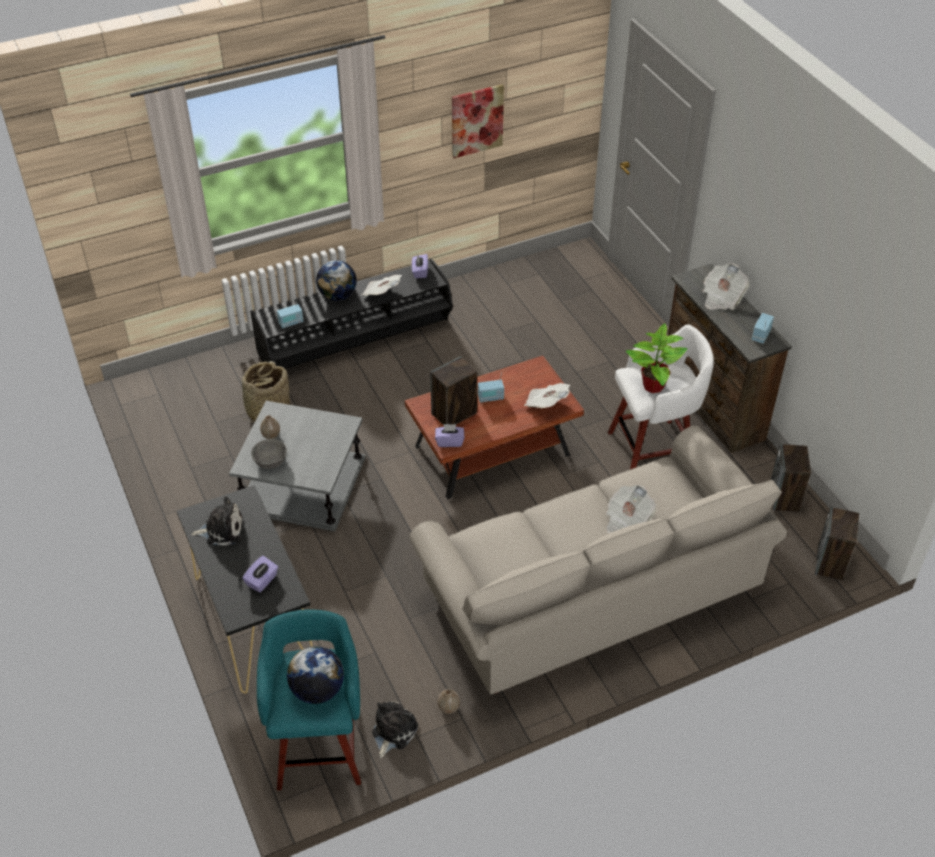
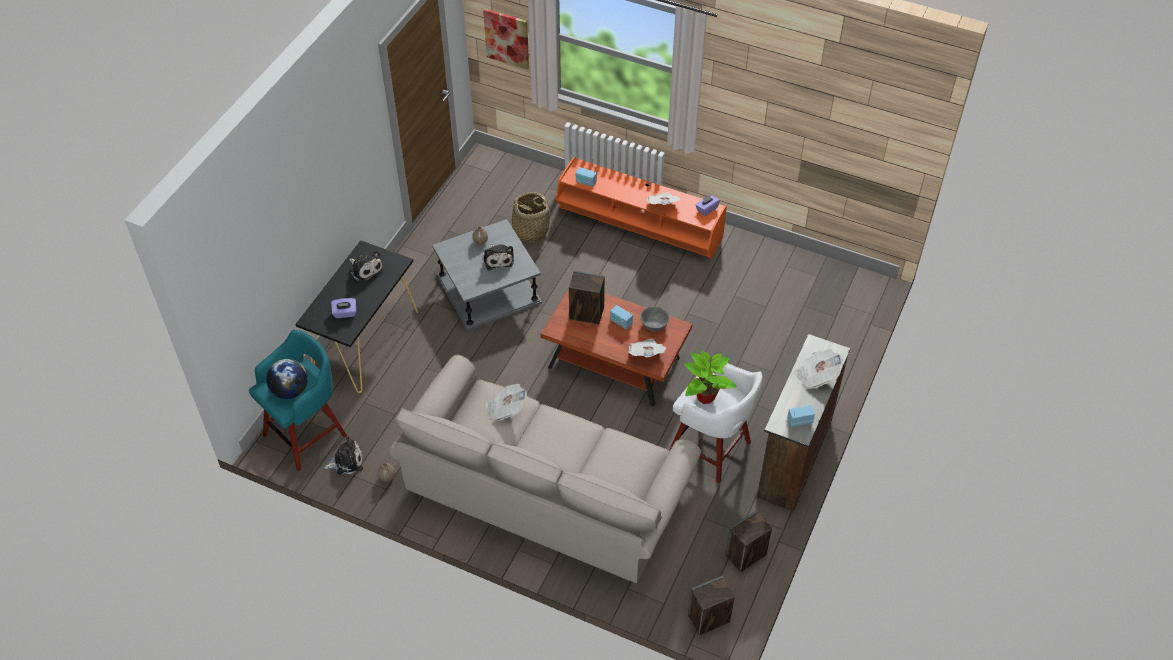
camera: 50 degrees right, 5 degrees up
black tv stand [250,258,453,369] -> orange tv stand [556,157,727,259]
grey bowl [251,439,287,469] -> grey bowl moved to [640,306,670,332]
globe [316,260,357,301] -> none
purple tissue box [435,424,465,447] -> none
picture [452,84,504,158] -> picture moved to [483,9,529,70]
newspaper [606,485,656,534] -> newspaper moved to [485,384,527,421]
none -> plush toy [484,244,514,270]

